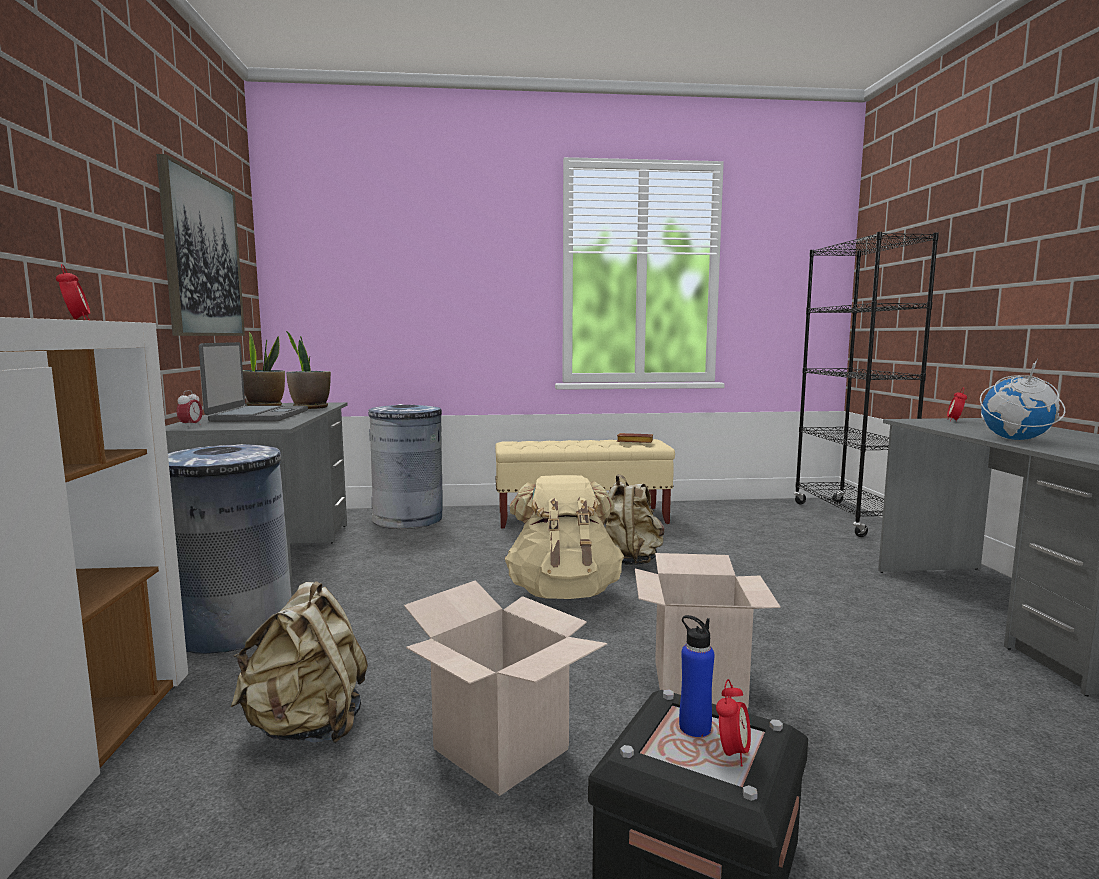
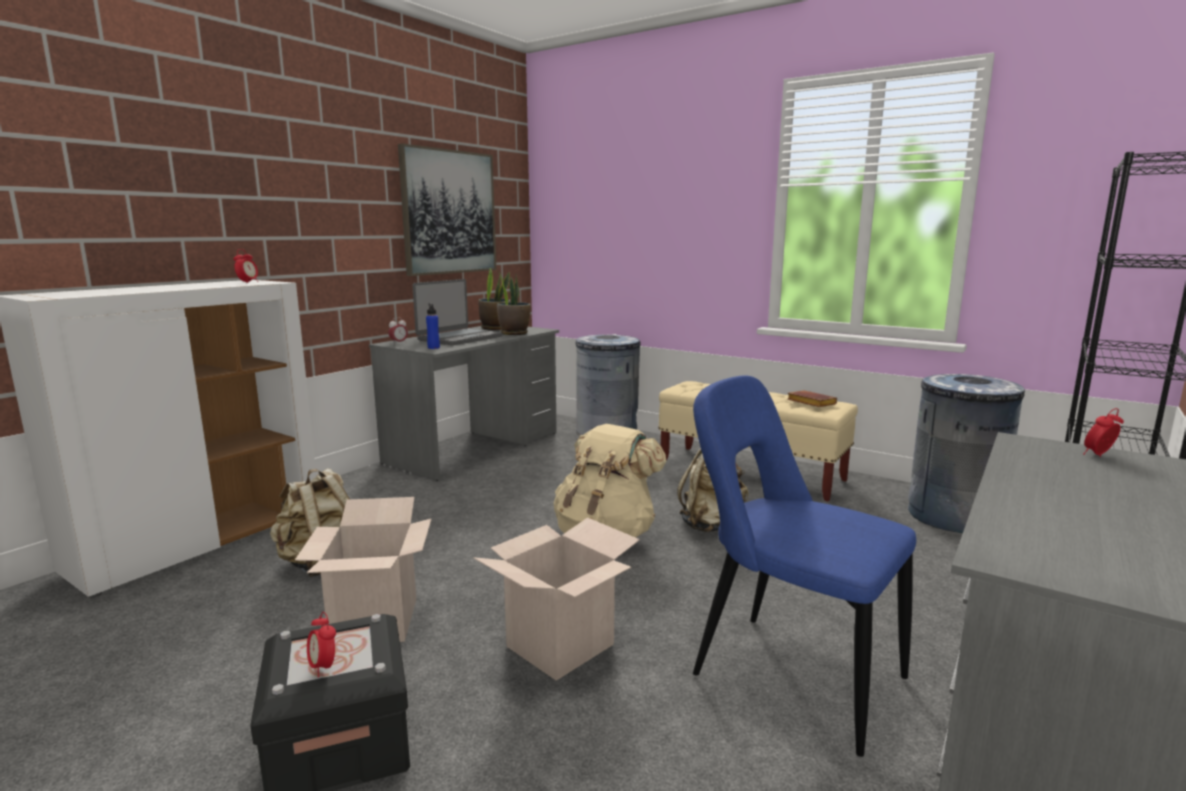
camera: 40 degrees right, 5 degrees up
grey trash can [168,444,291,654] -> grey trash can moved to [908,374,1025,533]
blue bottle [679,615,715,737] -> blue bottle moved to [426,303,440,349]
alarm clock [716,679,751,767] -> alarm clock turned 75 degrees clockwise [307,612,336,677]
globe [980,360,1065,440] -> none
none -> blue chair [693,376,916,757]

